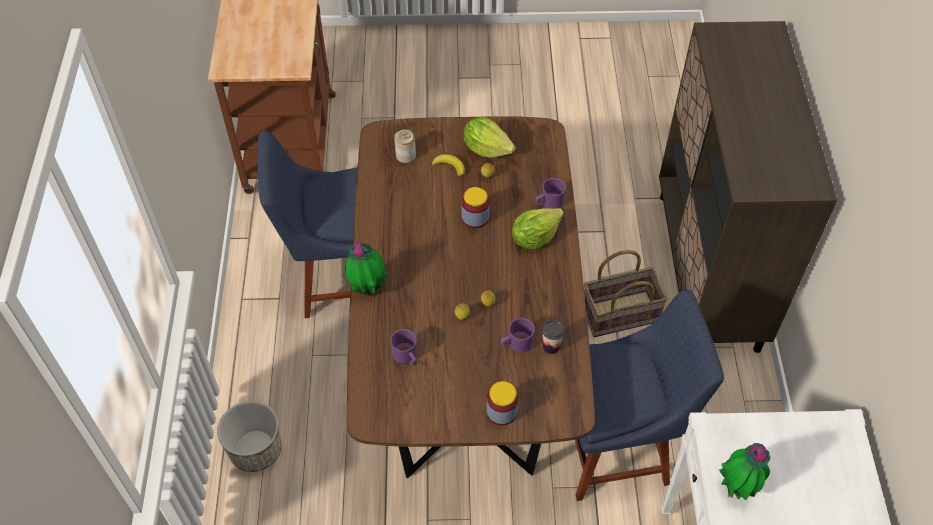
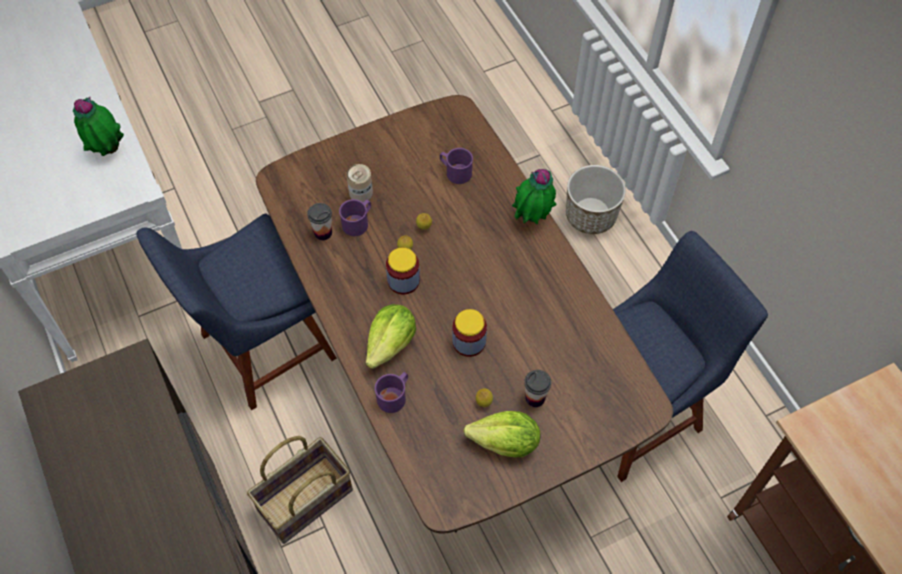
camera: 155 degrees right, 5 degrees up
can [394,129,416,163] -> can moved to [346,164,373,202]
banana [432,154,465,177] -> cup [524,370,551,407]
jar [486,381,519,425] -> jar moved to [386,247,420,295]

